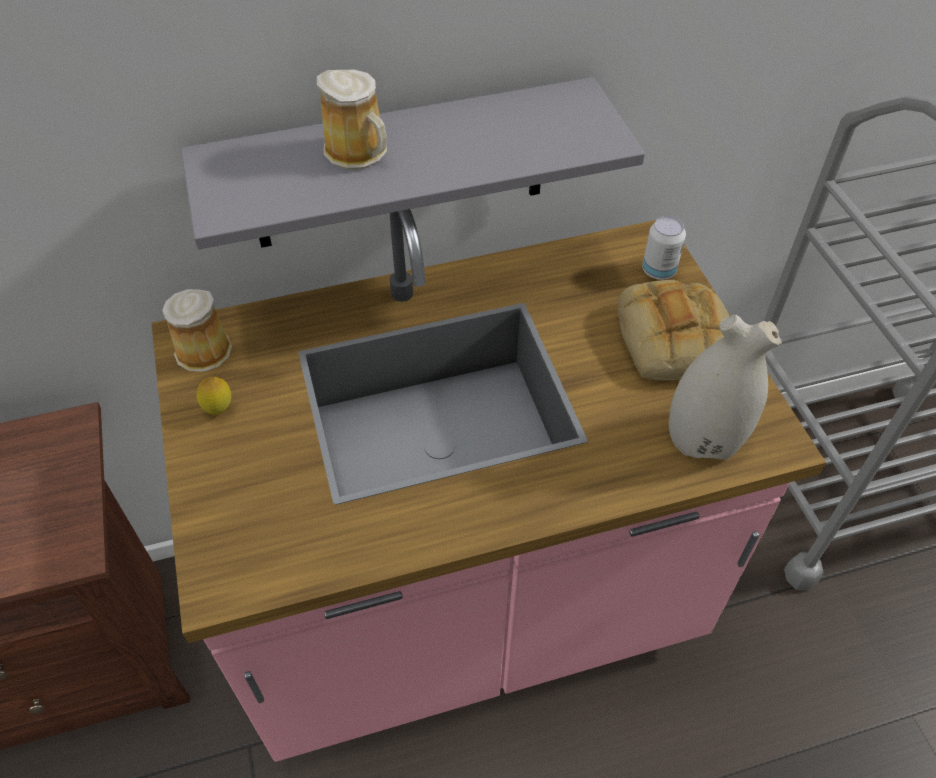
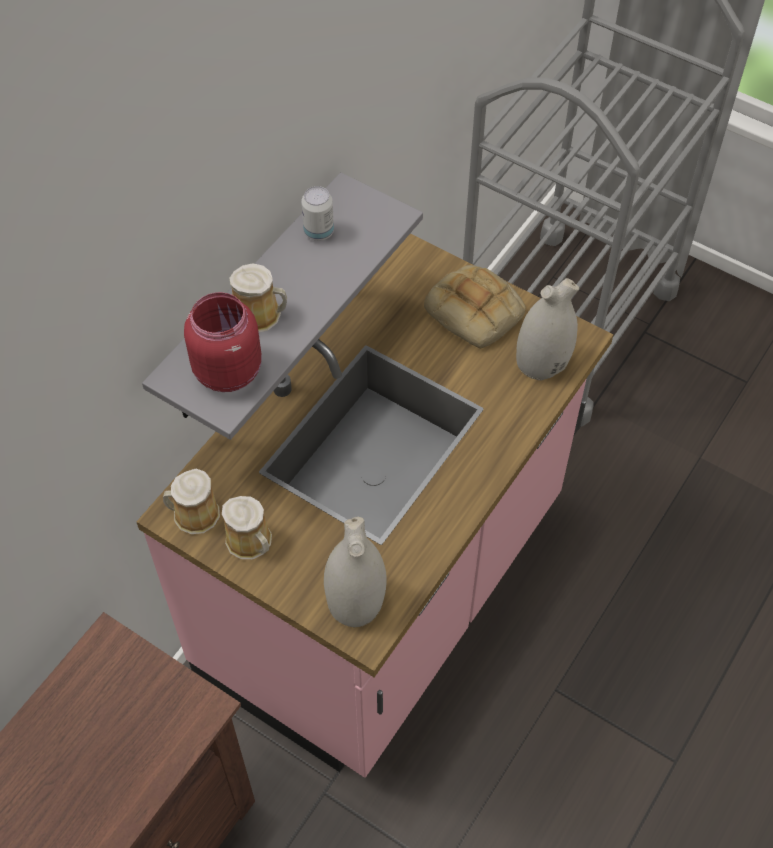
camera: 40 degrees left, 5 degrees up
lemon [197,377,231,415] -> mug [222,496,272,559]
can [642,216,686,280] -> can moved to [301,186,334,241]
none -> red jar [184,292,261,392]
none -> white vase [324,517,387,627]

